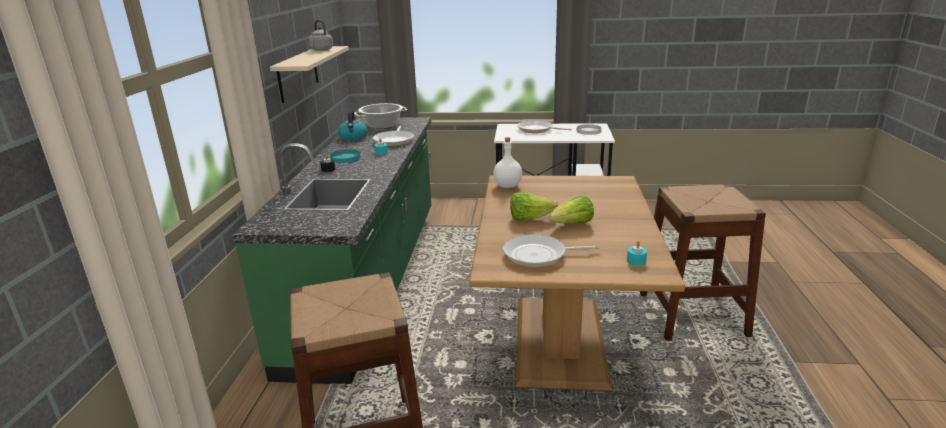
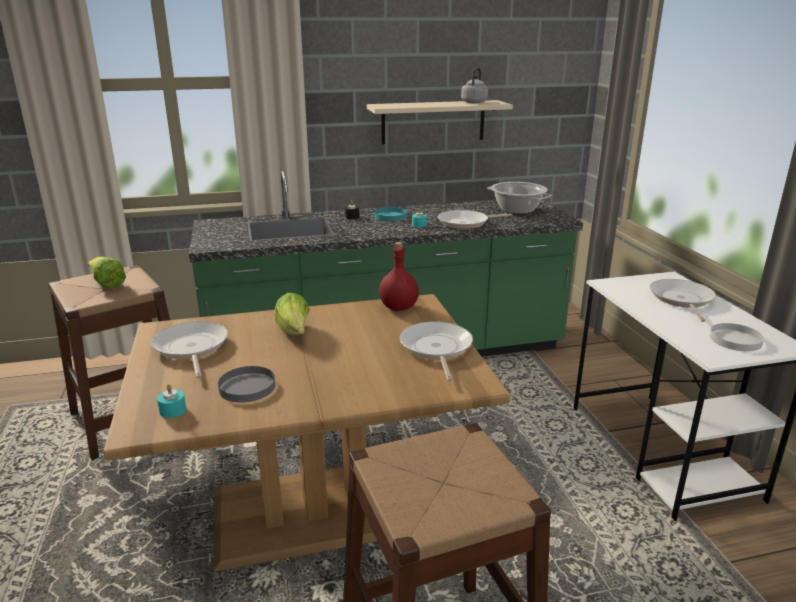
camera: 70 degrees right, 0 degrees up
kettle [338,110,368,141] -> none
white bottle [493,137,522,188] -> red bottle [379,242,419,311]
lettuce [549,196,594,224] -> lettuce moved to [88,257,126,289]
none -> grey plate [218,366,275,403]
none -> frying pan [400,321,473,382]

